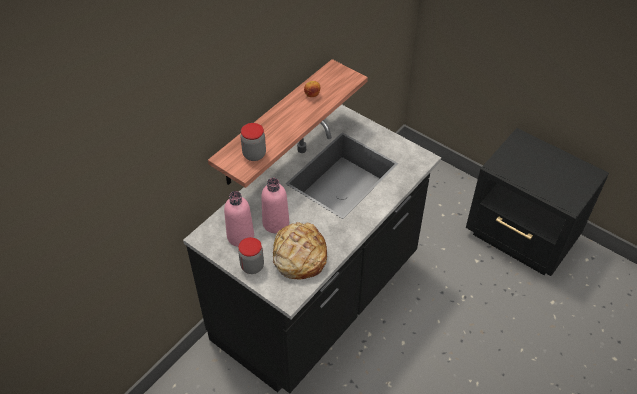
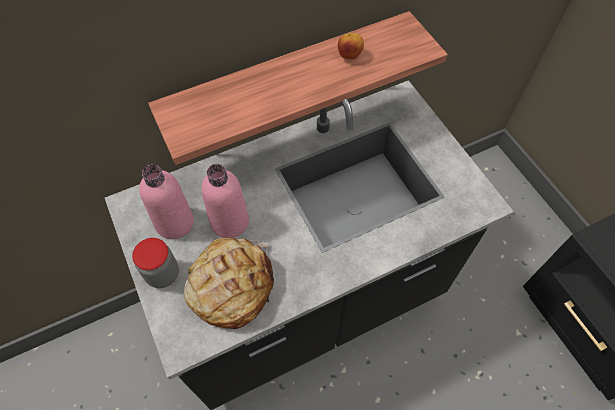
camera: 25 degrees right, 10 degrees up
jar [241,123,266,161] -> none

